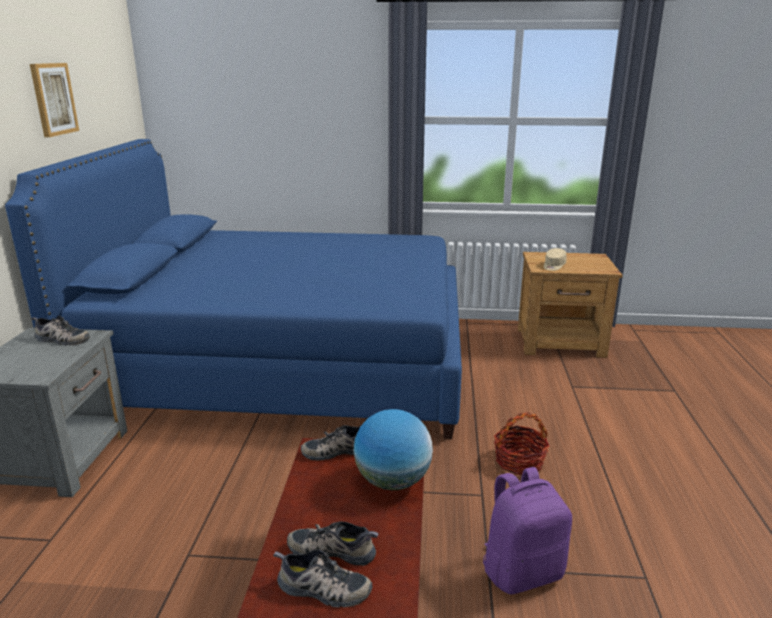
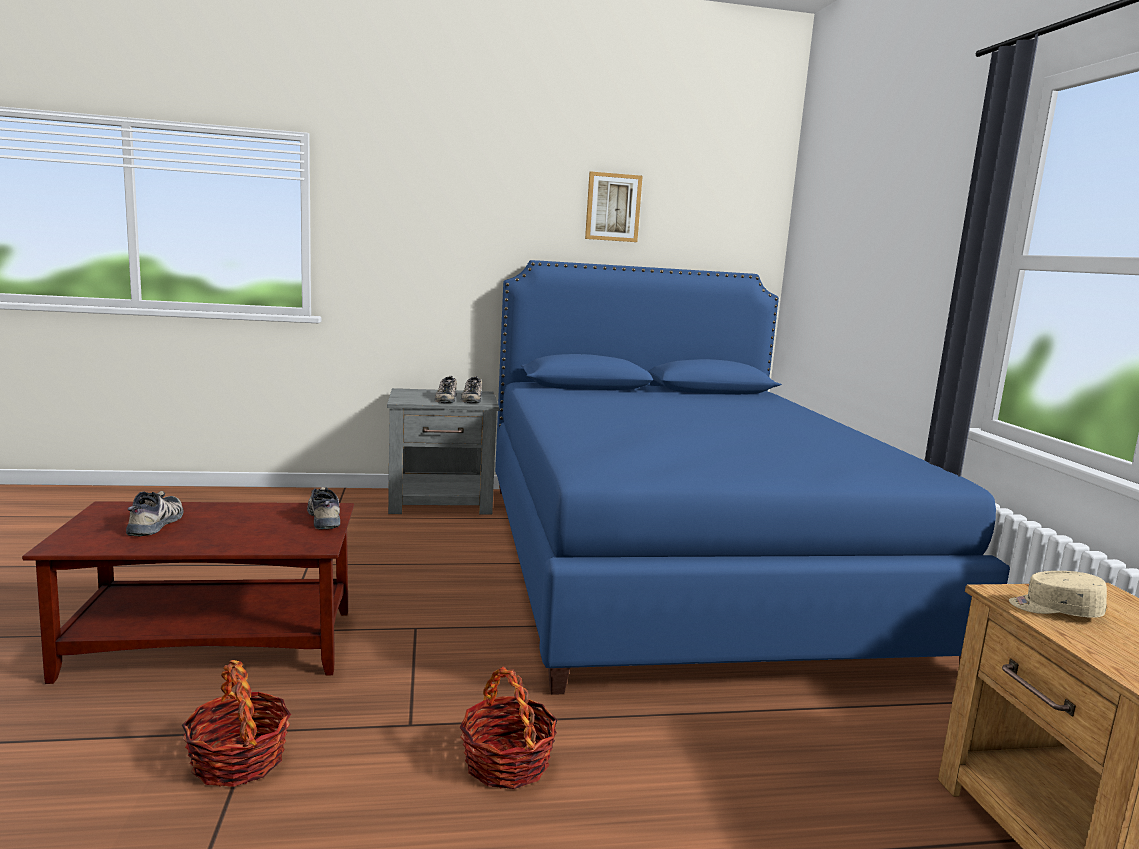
camera: 75 degrees right, 10 degrees down
shoe [273,549,372,608] -> shoe moved to [435,376,457,403]
globe [353,409,433,490] -> none
purple backpack [483,467,572,594] -> basket [182,660,291,787]

